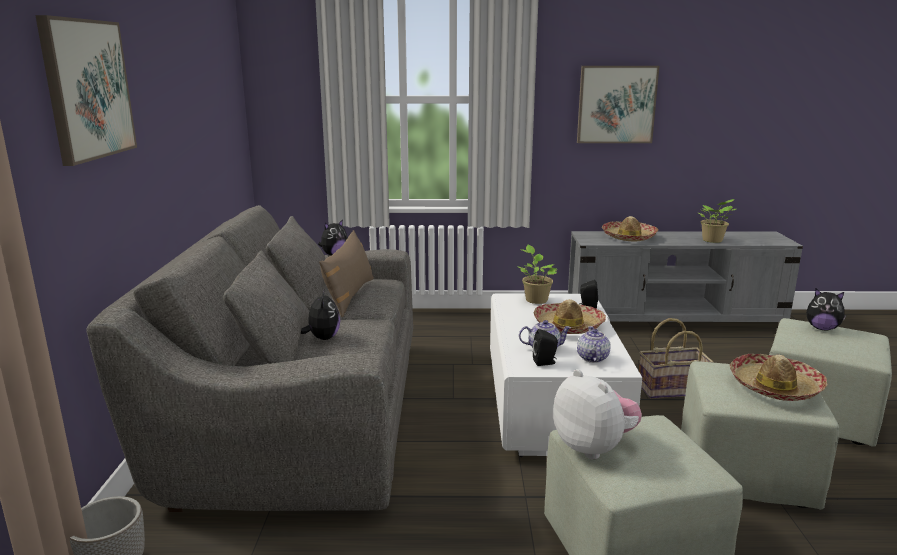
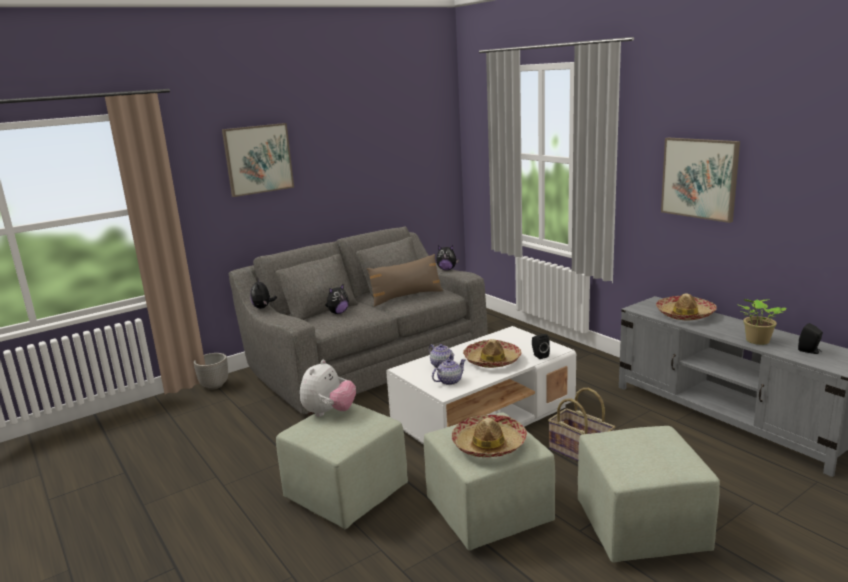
camera: 55 degrees right, 0 degrees up
potted plant [517,245,557,304] -> none
black speaker [533,329,558,366] -> black speaker moved to [798,323,823,354]
plush toy [806,289,847,331] -> plush toy moved to [250,279,277,309]

